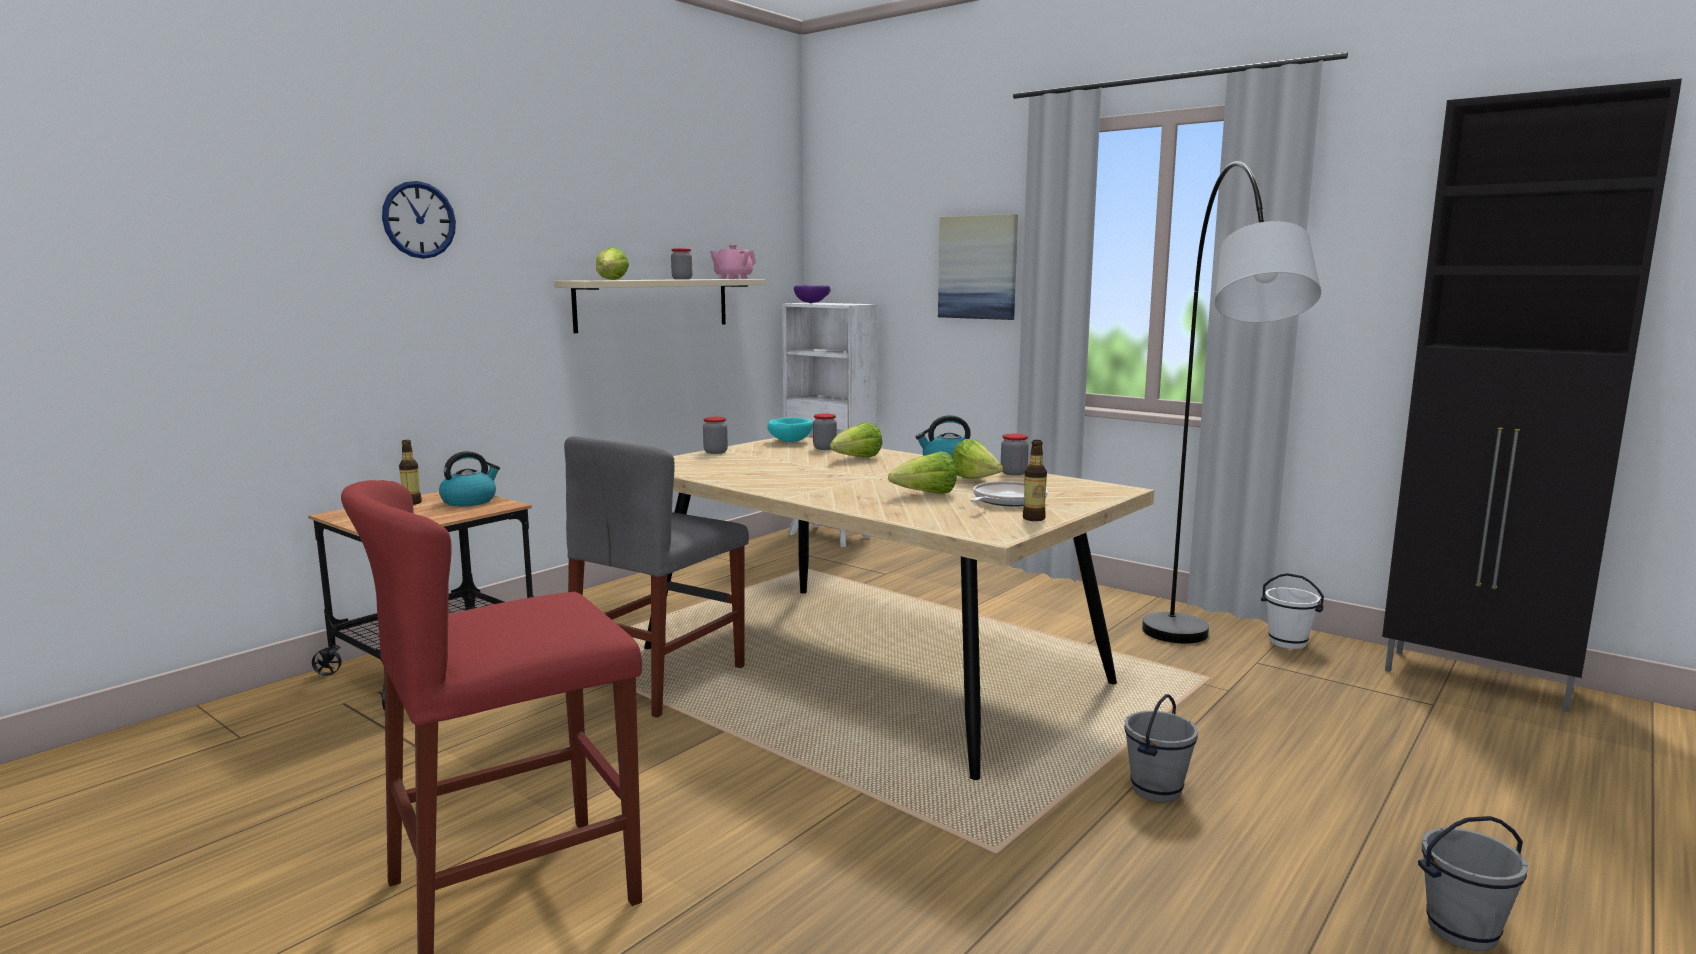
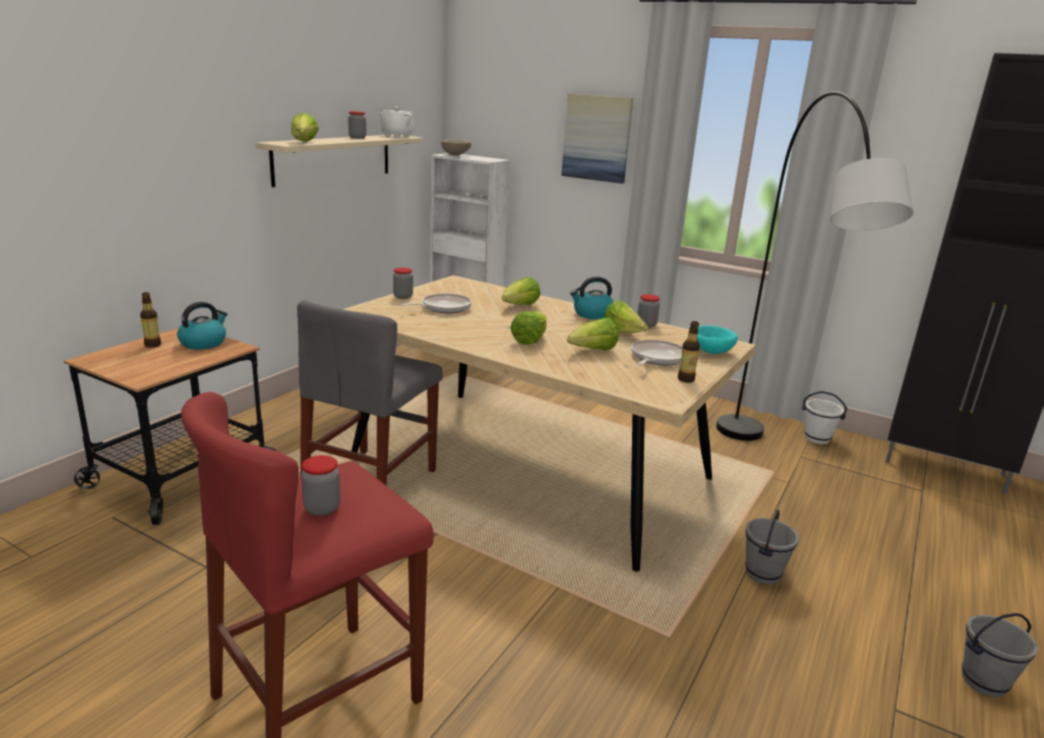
camera: 10 degrees left, 10 degrees up
wall clock [382,181,456,259] -> none
pink teapot [710,244,756,279] -> white teapot [379,107,415,138]
turquoise bowl [767,417,813,442] -> turquoise bowl moved to [697,326,738,354]
purple bowl [794,285,831,303] -> beige bowl [441,139,471,155]
jar [813,413,837,450] -> jar moved to [301,455,340,516]
none -> frying pan [401,293,472,313]
none -> lettuce [510,311,547,344]

